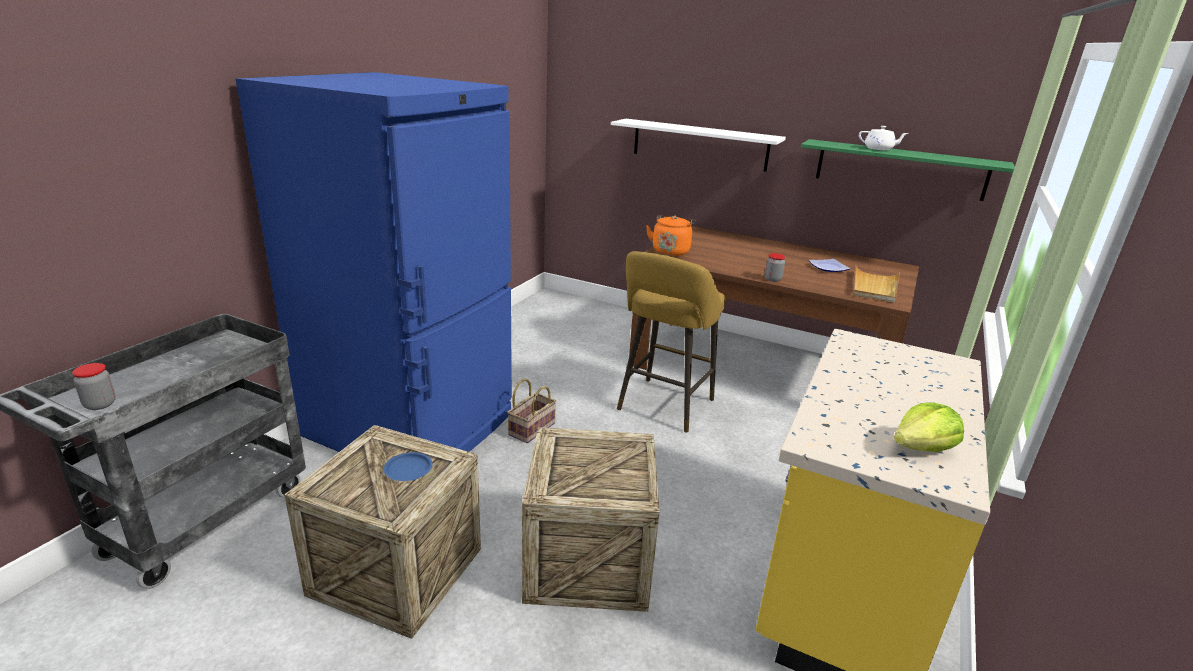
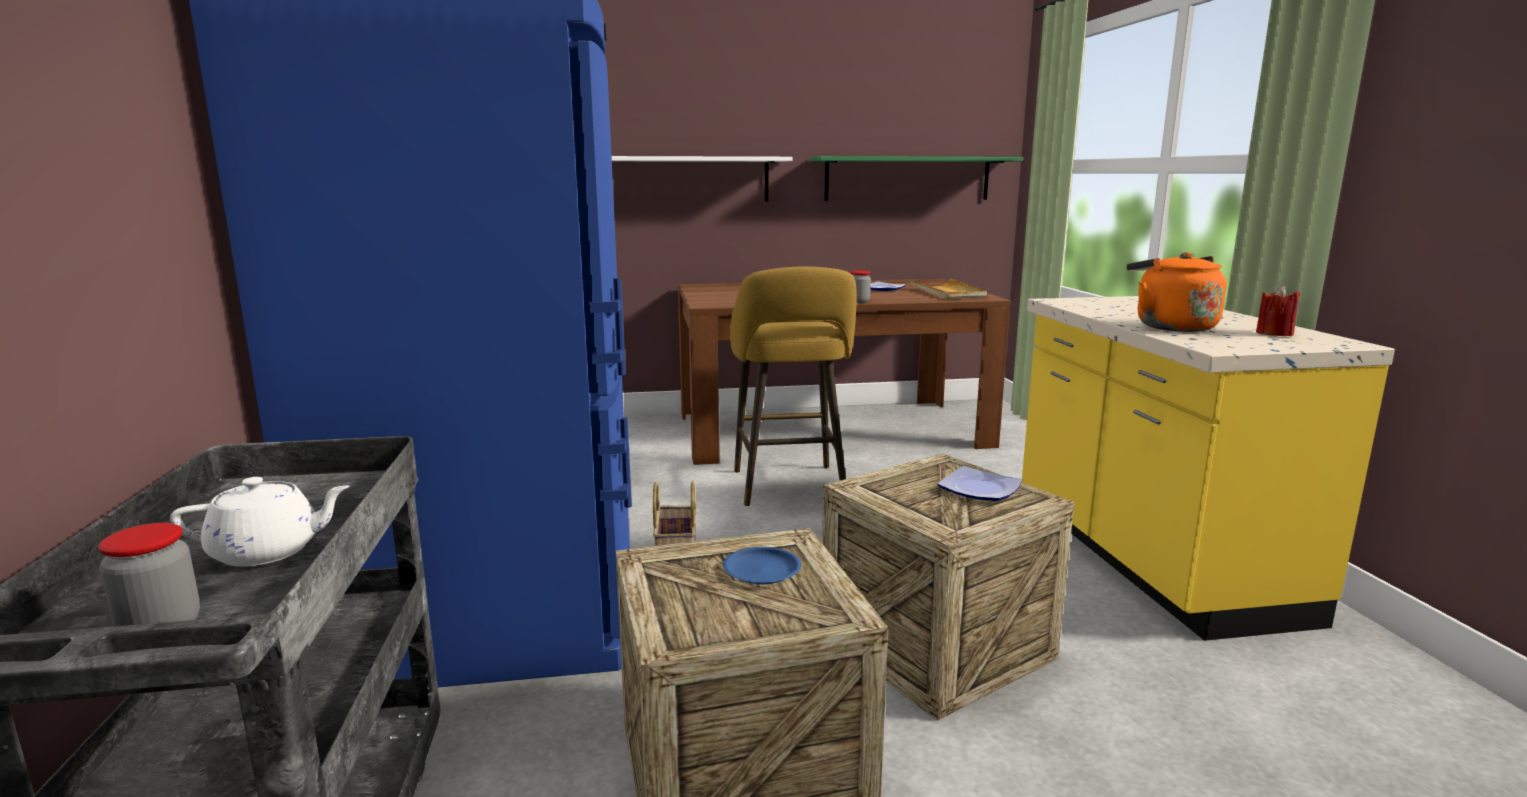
camera: 35 degrees left, 10 degrees down
orange kettle [646,216,695,256] -> orange kettle moved to [1127,252,1227,332]
white teapot [859,126,909,150] -> white teapot moved to [170,477,350,567]
lettuce [894,403,964,452] -> red candle [1256,286,1300,336]
none -> plate [937,466,1023,501]

